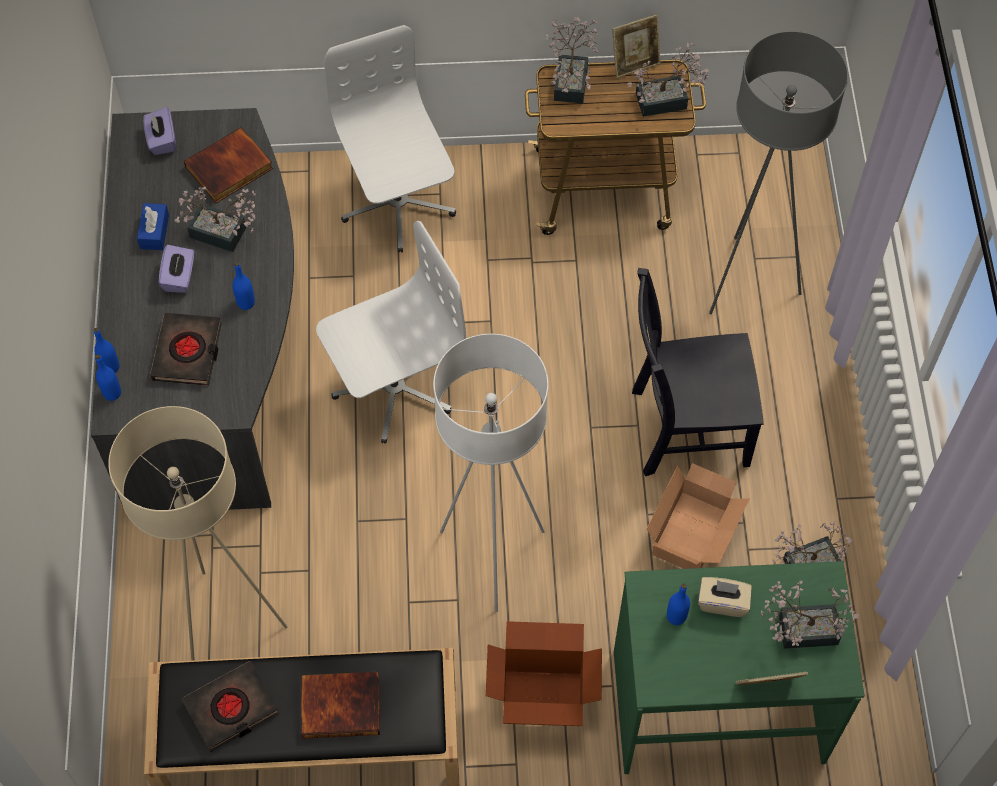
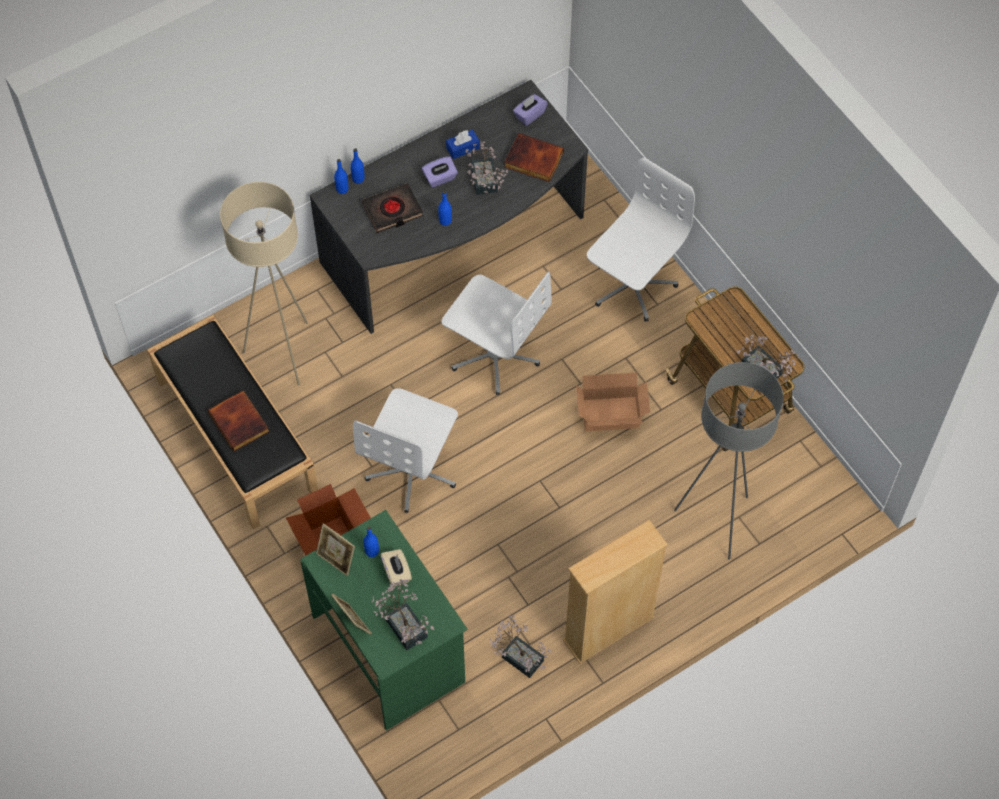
camera: 60 degrees right, 0 degrees up
black book [182,661,279,752] -> none
white floor lamp [433,334,549,612] -> white office chair [353,388,458,513]
potted plant [546,17,598,104] -> none
picture frame [612,14,661,78] -> picture frame moved to [316,523,355,576]
black chair [632,268,764,476] -> none
cardboard box [647,463,749,569] -> cardboard box moved to [576,373,650,431]
none -> beige bookcase [563,520,668,664]

